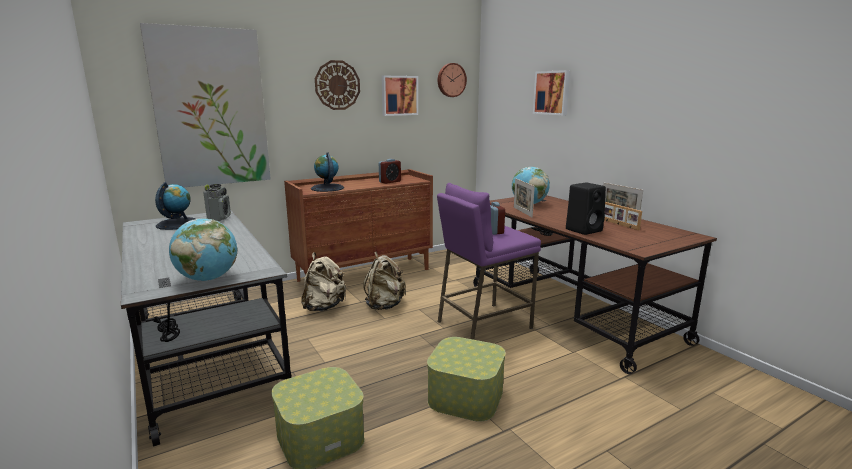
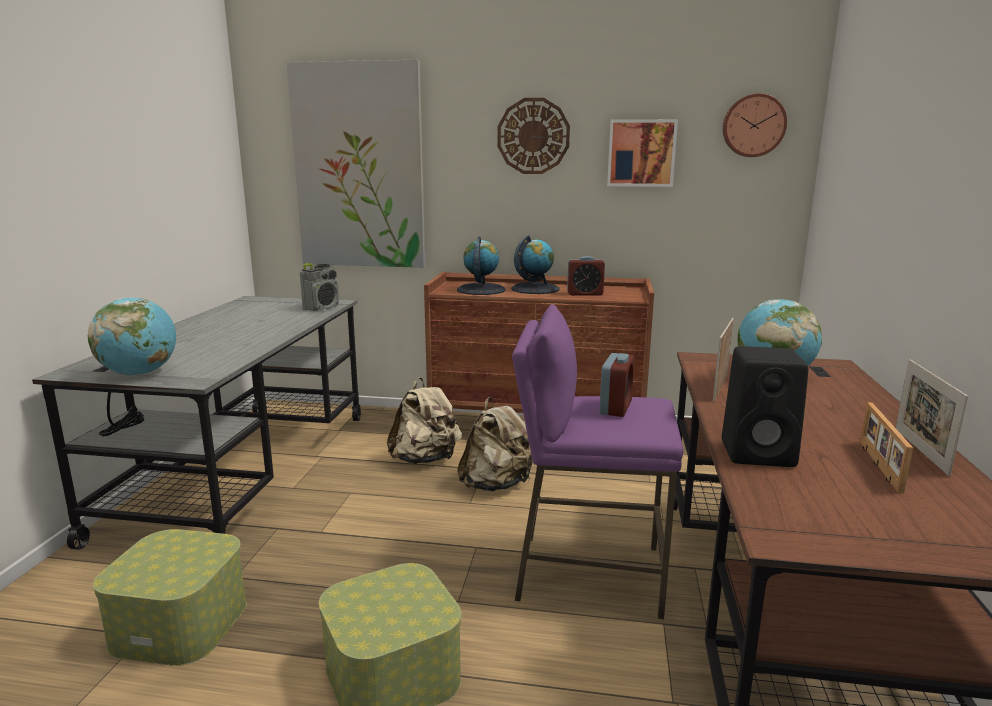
camera: 40 degrees right, 0 degrees up
globe [155,182,196,230] -> globe moved to [511,235,560,294]
picture [533,70,570,115] -> none

